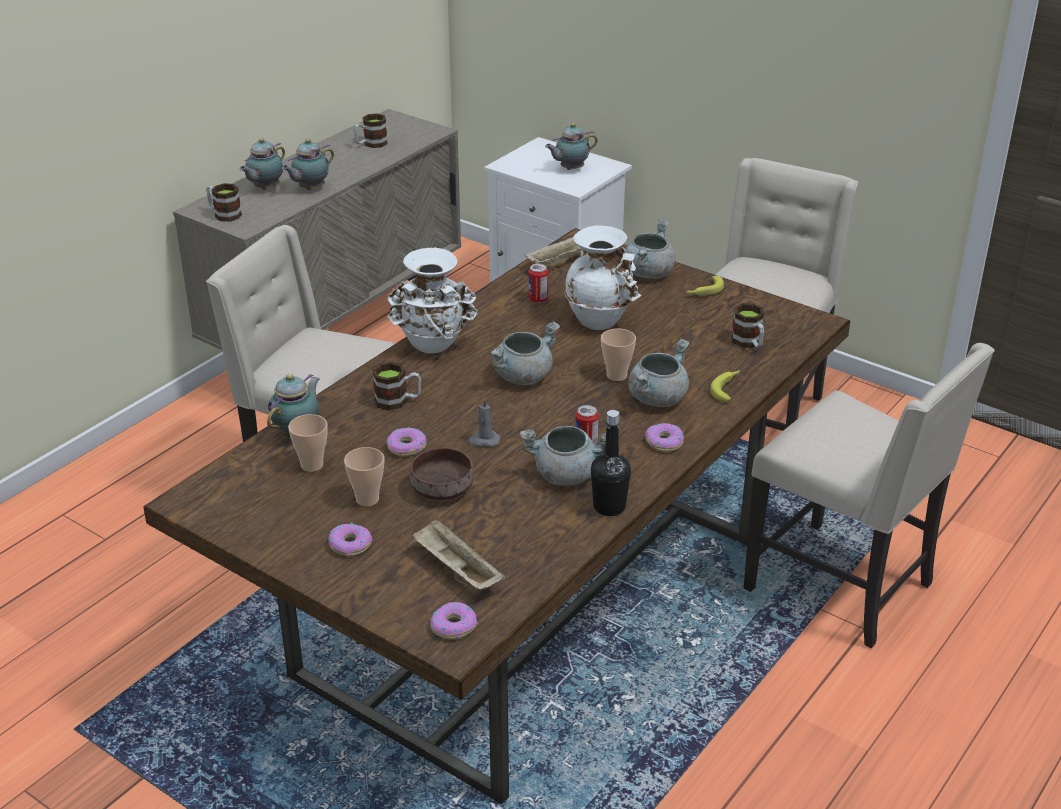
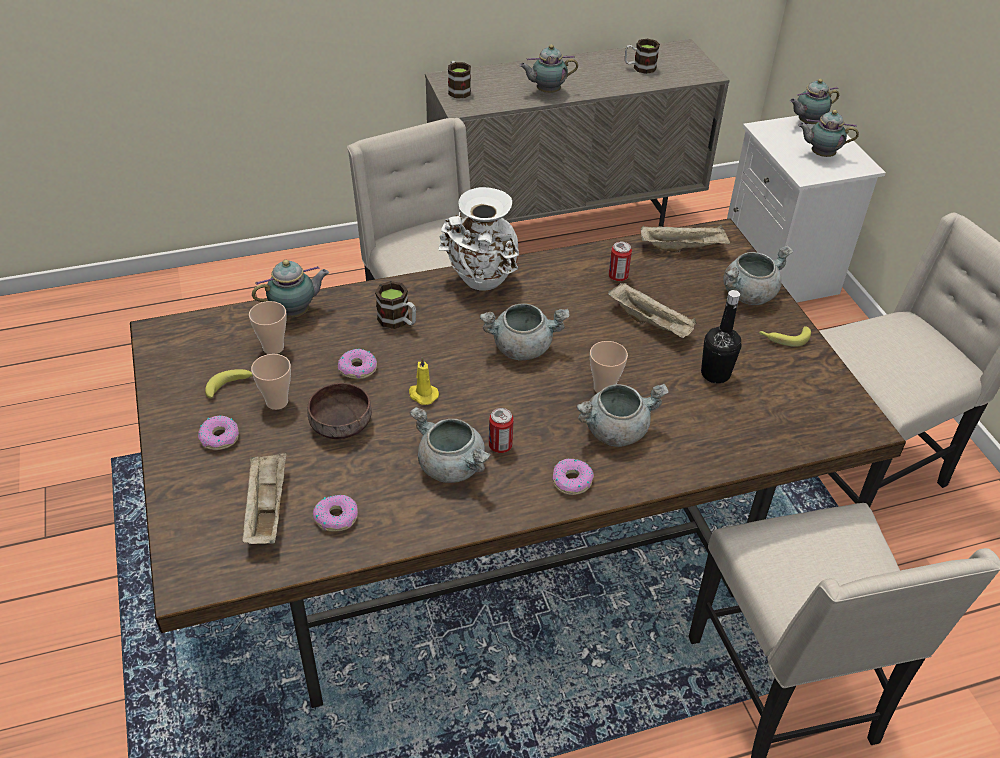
camera: 35 degrees right, 10 degrees up
teapot [240,138,285,190] -> teapot moved to [790,79,839,124]
donut [430,602,477,640] -> donut moved to [313,495,358,532]
grey candle [467,397,500,447] -> yellow candle [409,357,439,405]
white vase [565,225,641,330] -> beige tray [608,283,696,338]
black bottle [591,410,631,516] -> black bottle moved to [701,290,741,383]
banana [710,370,740,402] -> banana moved to [205,369,253,398]
mug [731,303,764,348] -> none

